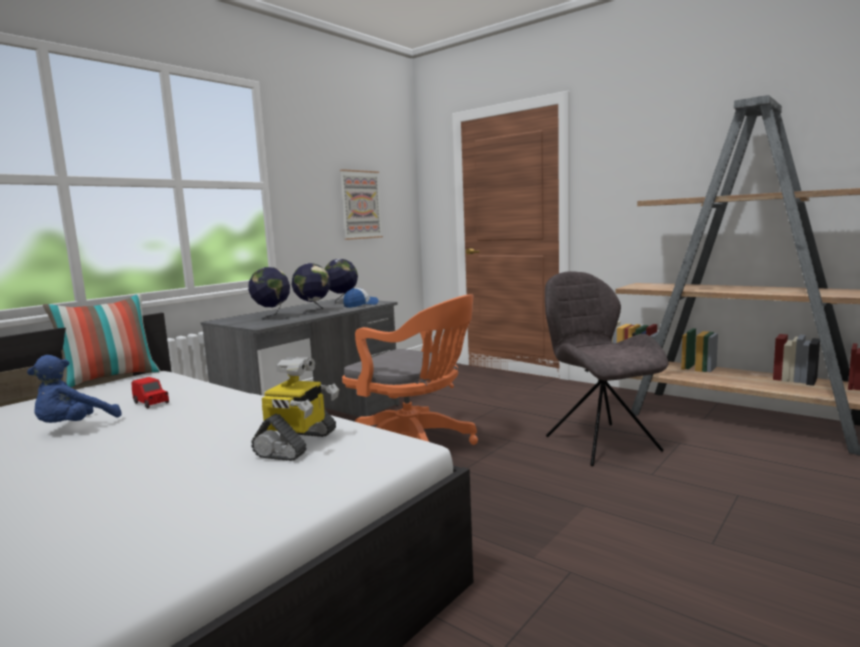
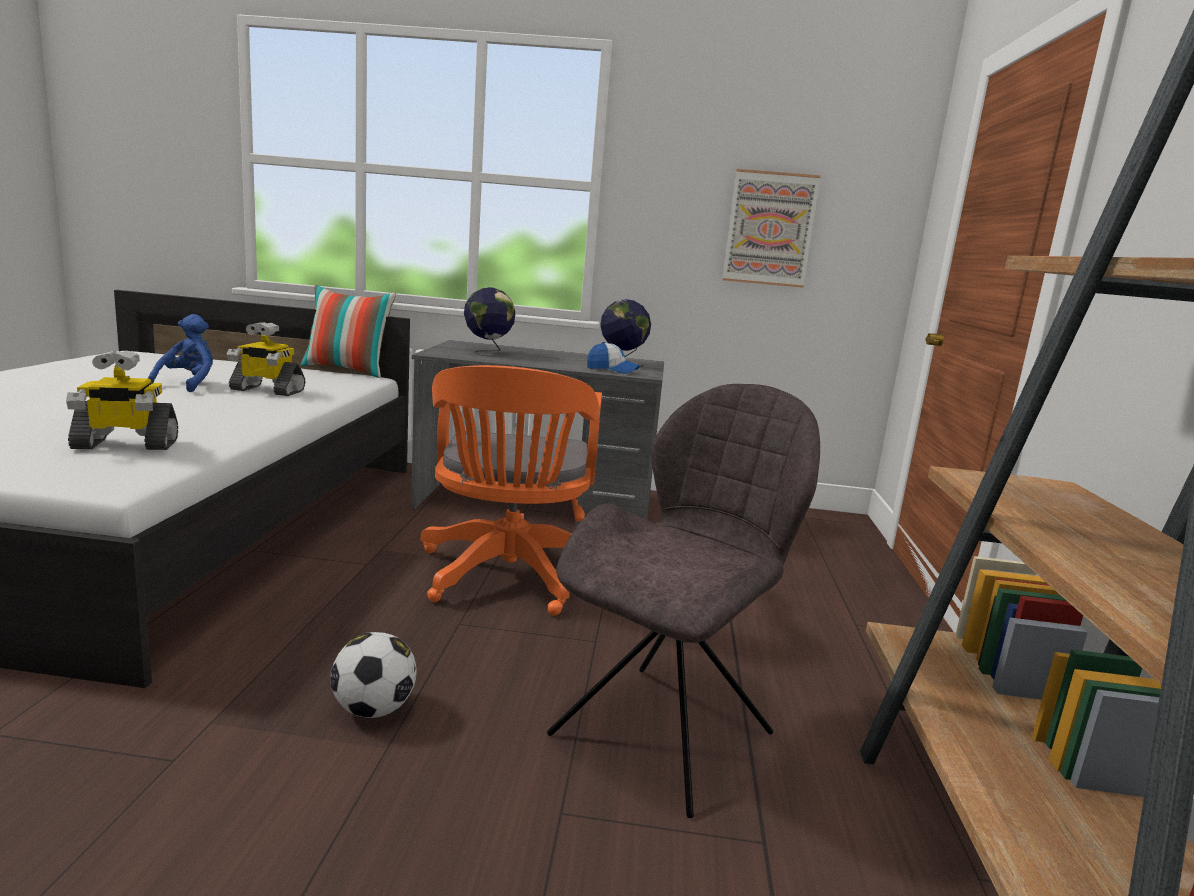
camera: 55 degrees right, 5 degrees up
blue plush toy [27,355,122,423] -> blue plush toy turned 105 degrees clockwise [148,314,213,392]
red toy car [131,377,169,408] -> toy robot [227,322,305,396]
globe [291,263,331,314] -> none
none -> football [330,632,417,718]

